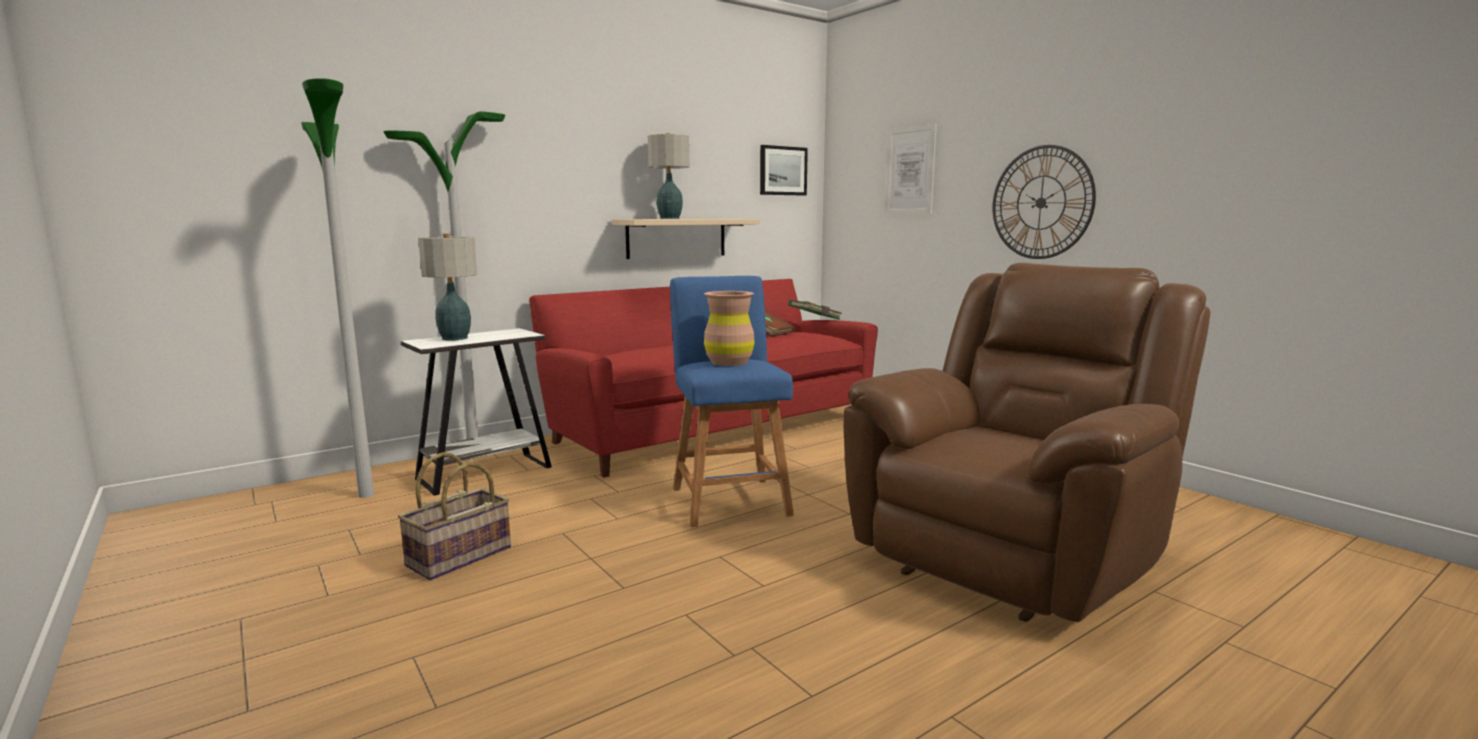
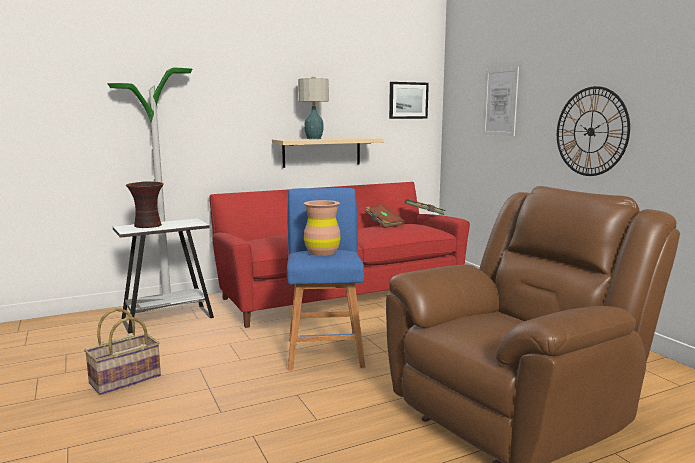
camera: 10 degrees right, 0 degrees up
floor lamp [301,78,374,498] -> none
table lamp [418,233,477,341] -> vase [126,181,164,228]

